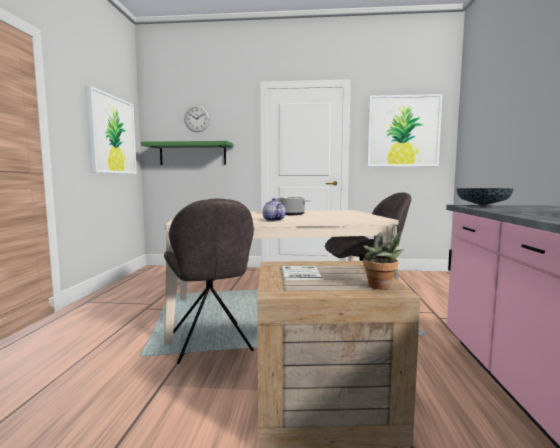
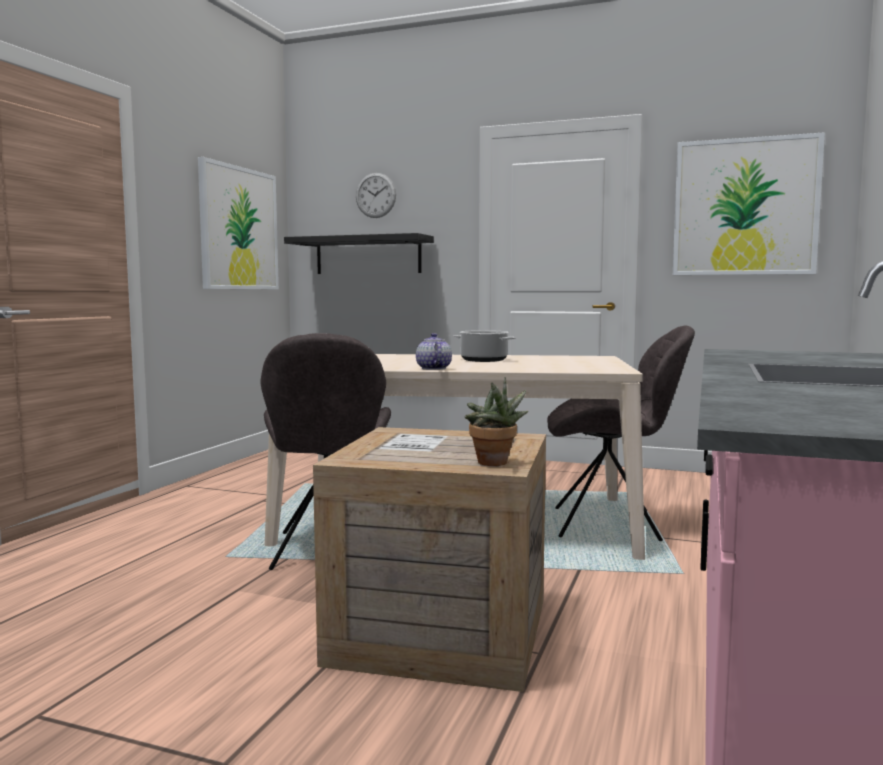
camera: 15 degrees right, 0 degrees up
green shelf [141,141,233,165] -> black shelf [284,233,434,274]
bowl [457,188,513,206] -> none

